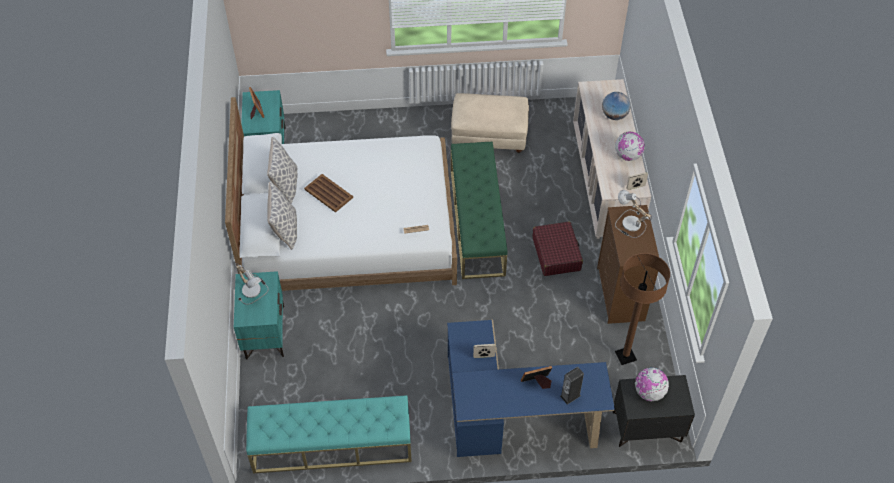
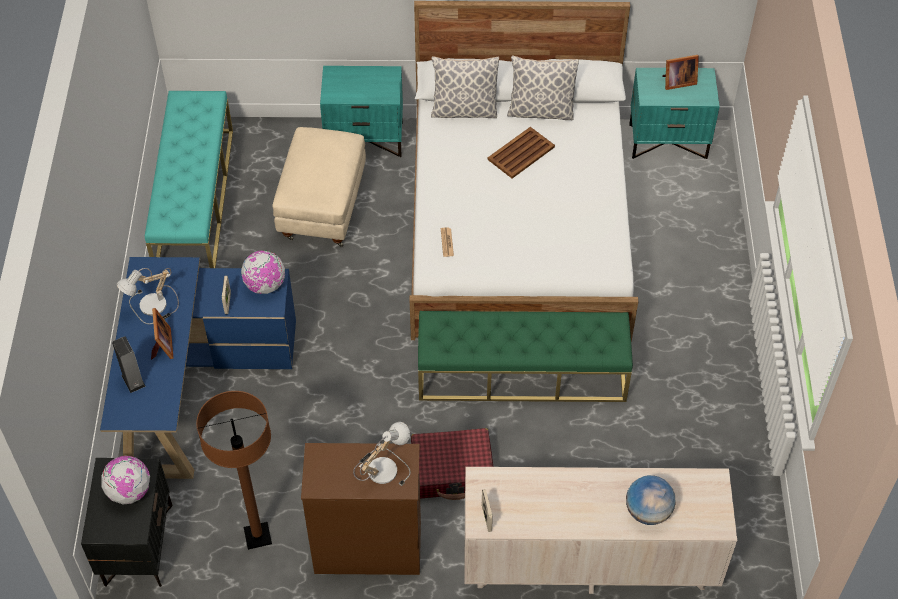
camera: 95 degrees right, 0 degrees up
table lamp [236,263,269,305] -> table lamp moved to [117,268,179,324]
beige ottoman [451,93,529,153] -> beige ottoman moved to [272,127,366,247]
globe [615,131,645,161] -> globe moved to [241,250,285,294]

